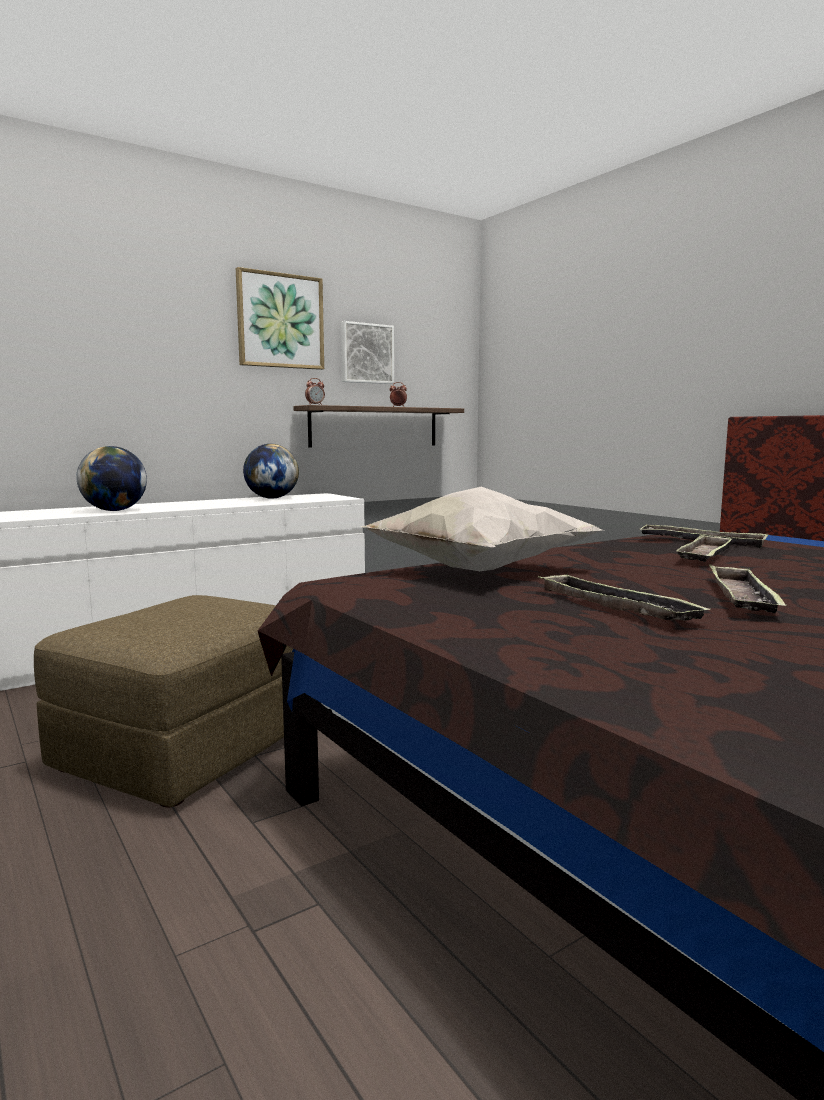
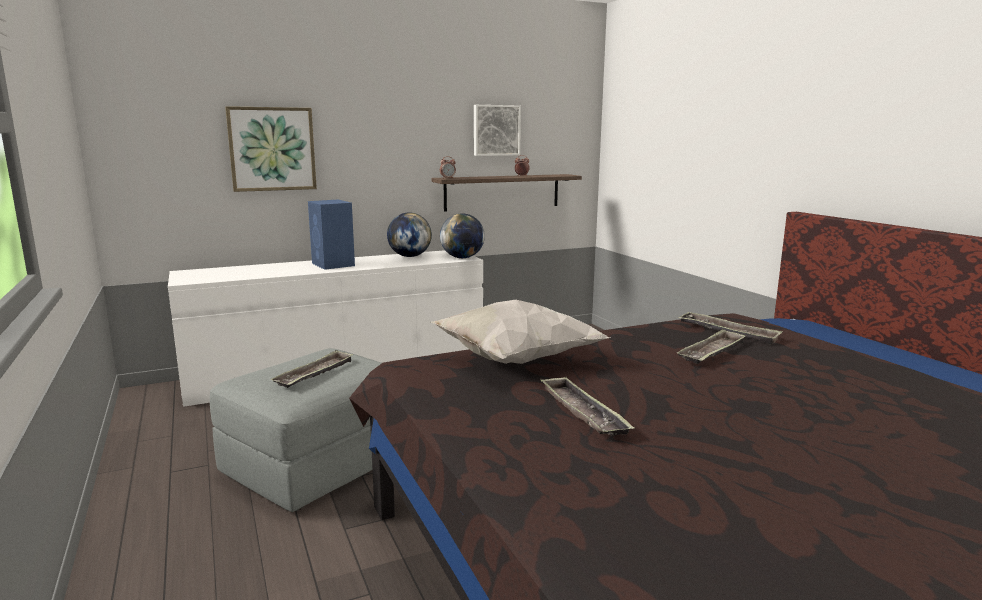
camera: 10 degrees right, 5 degrees up
brown ottoman [34,595,293,807] -> grey ottoman [210,348,382,512]
globe [76,446,147,511] -> globe moved to [440,213,485,258]
picture [236,267,324,370] -> picture moved to [225,106,317,192]
tray [709,564,787,613] -> tray moved to [271,350,354,388]
none -> blue speaker [308,200,355,270]

